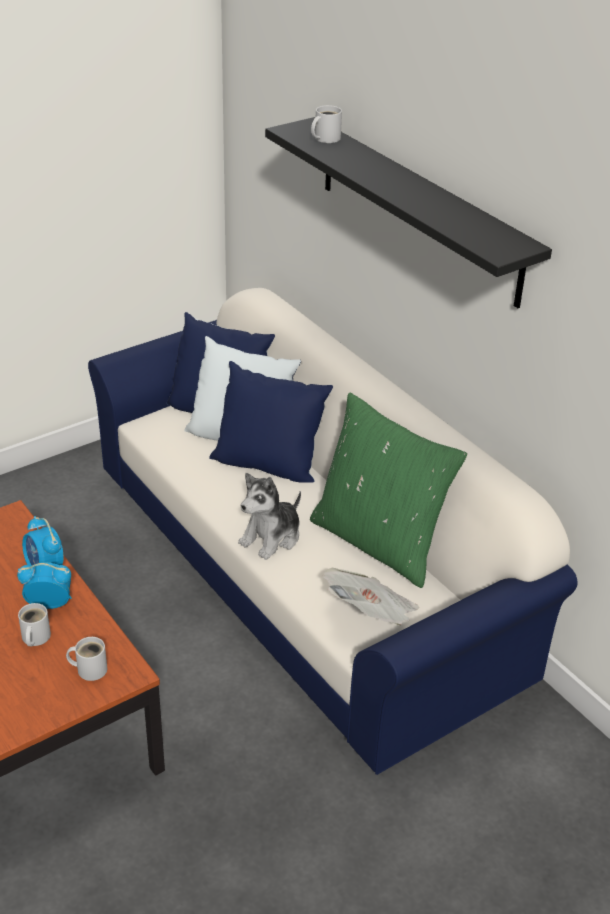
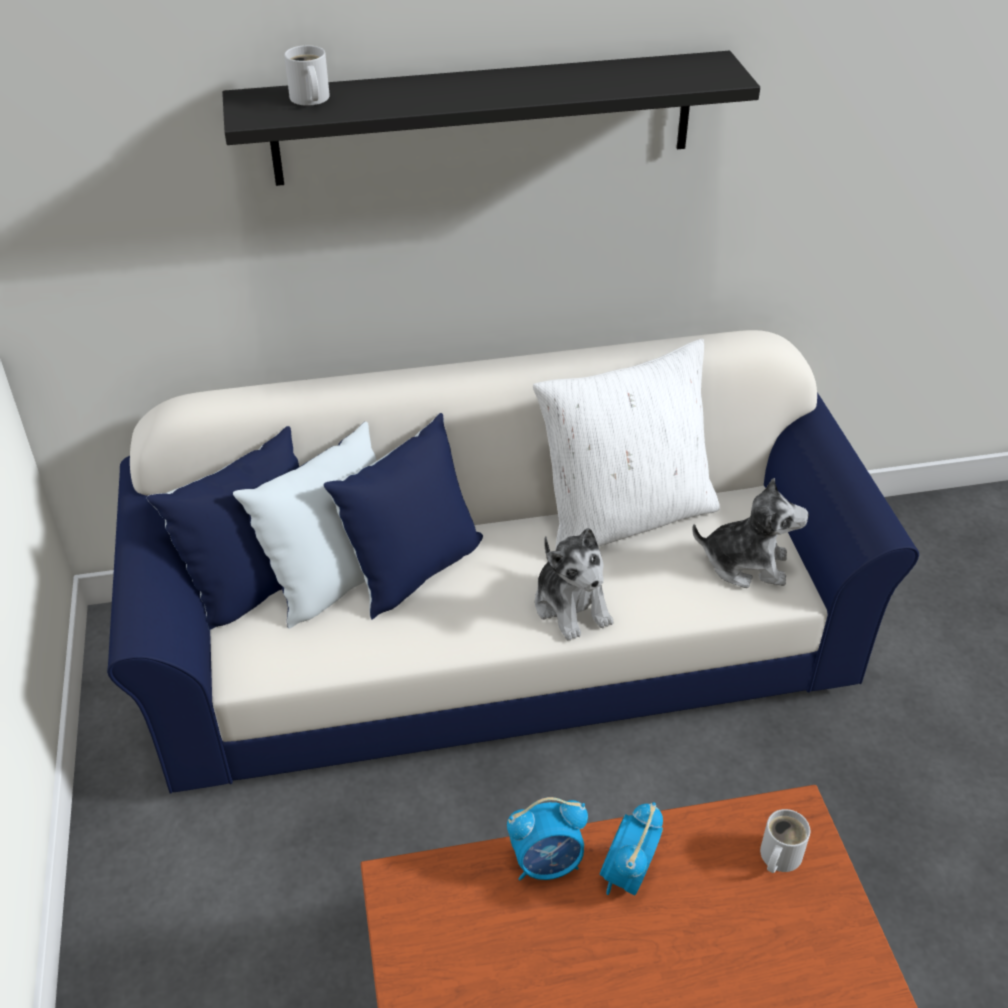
camera: 65 degrees left, 5 degrees up
white mug [18,603,51,646] -> none
green pillow [310,393,467,588] -> white pillow [533,339,720,551]
newspaper [323,568,419,625] -> plush toy [692,478,809,588]

